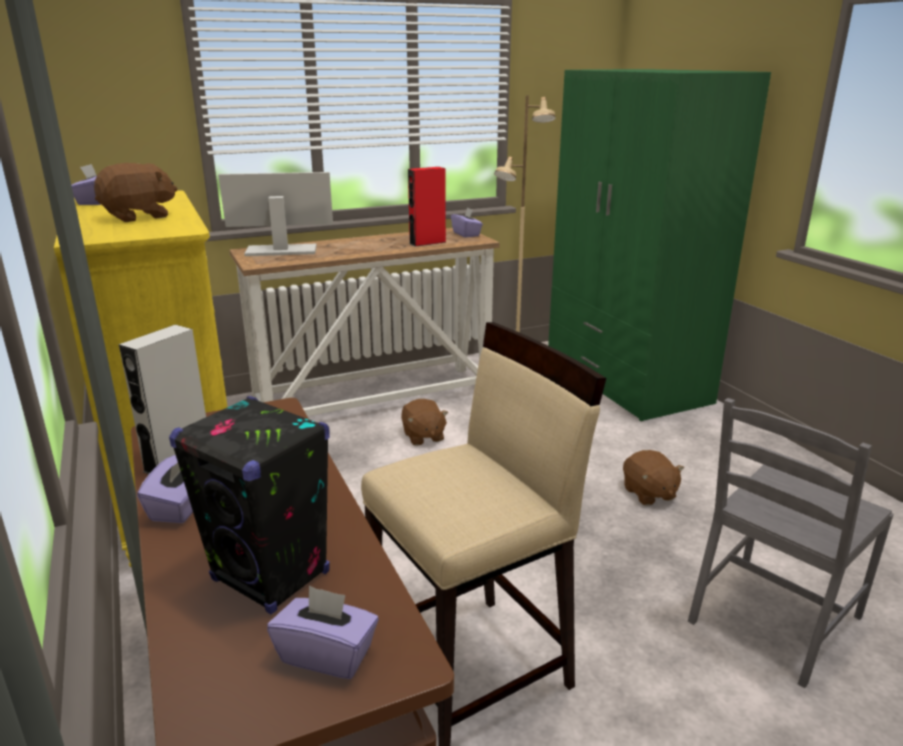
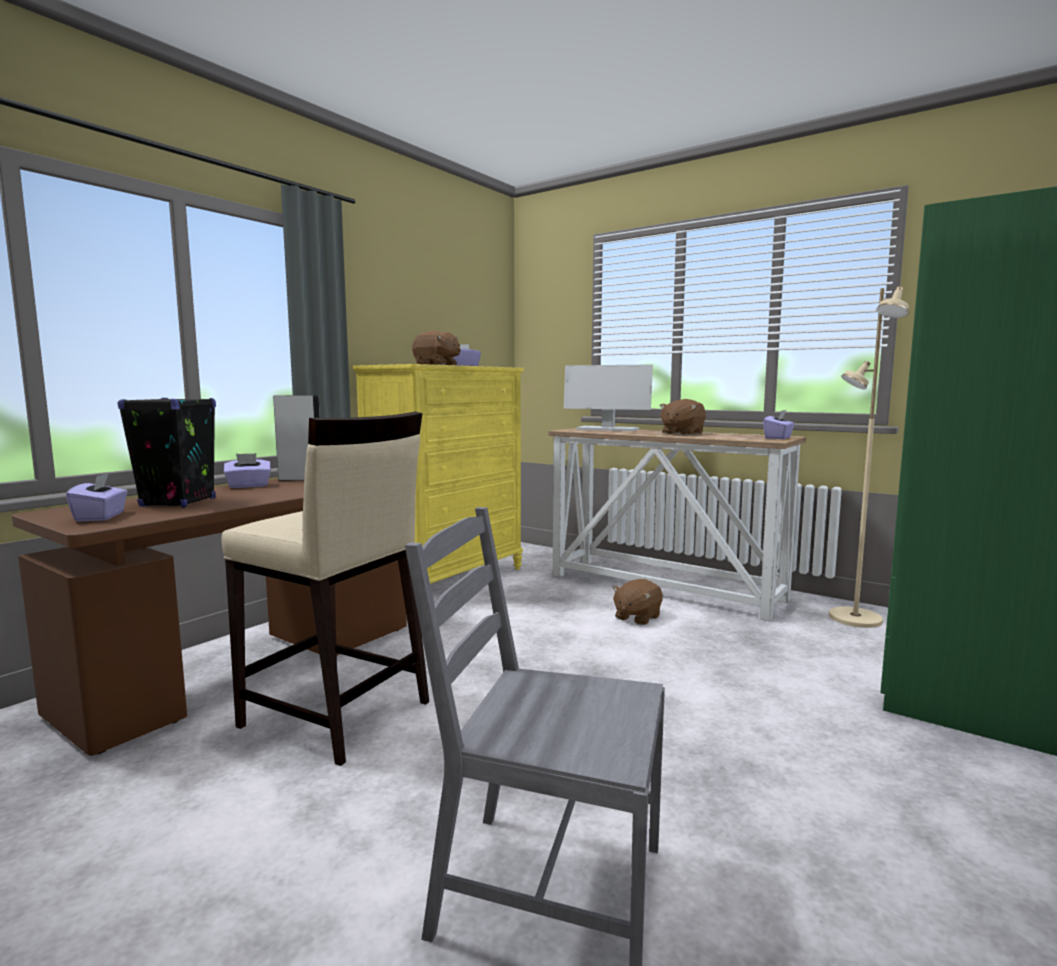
camera: 60 degrees right, 15 degrees down
monitor [218,172,333,256] -> monitor turned 150 degrees clockwise [564,364,653,431]
red speaker [408,167,446,247] -> none
brown plush toy [623,450,684,506] -> brown plush toy moved to [660,399,706,435]

